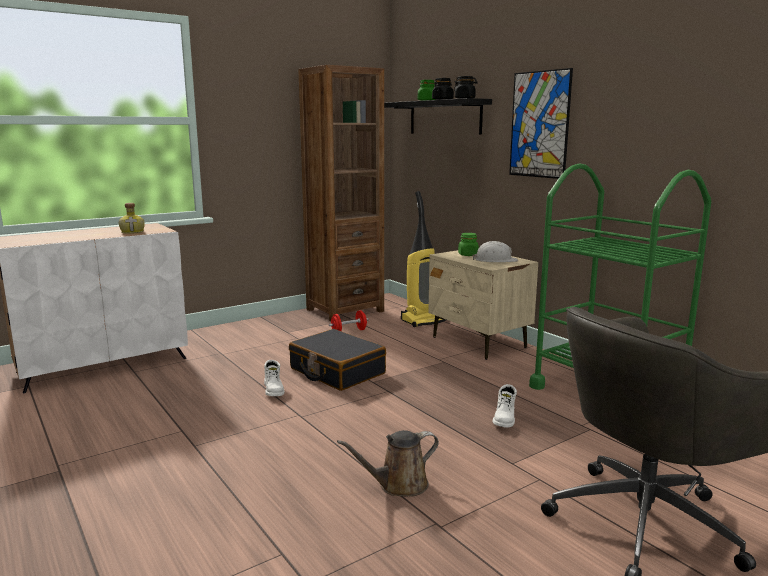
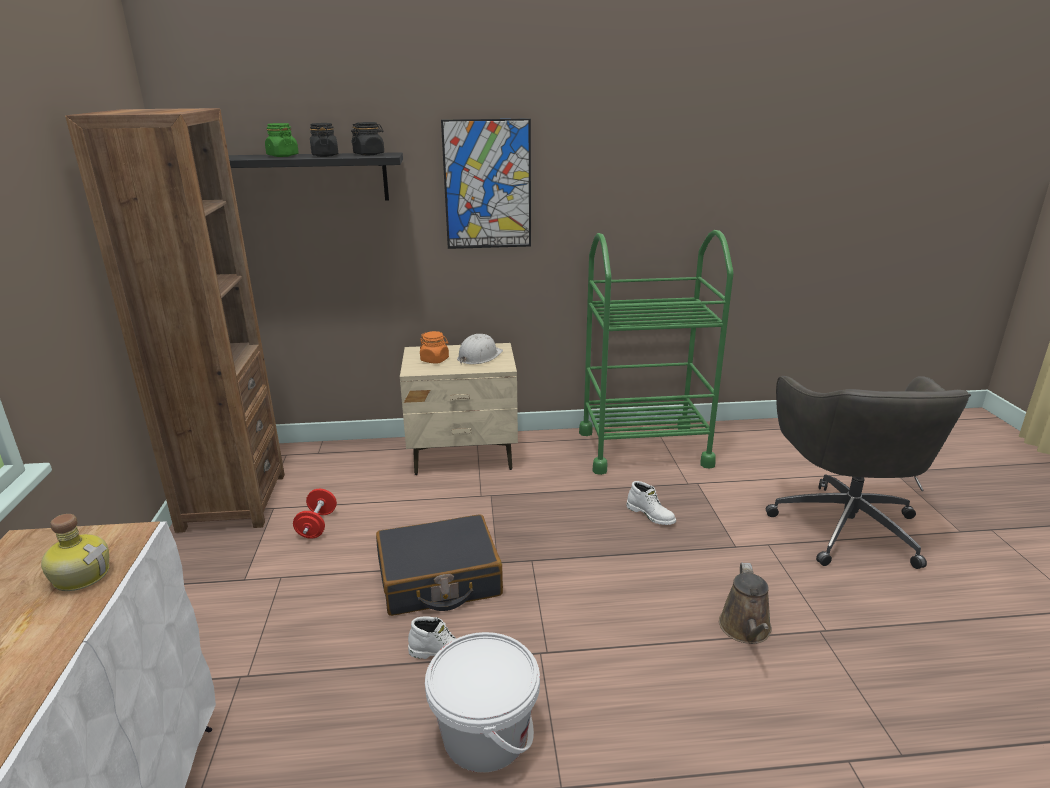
camera: 60 degrees left, 10 degrees up
vacuum cleaner [401,191,446,327] -> none
green jar [458,233,479,256] -> orange jar [420,331,449,364]
none -> white bucket [425,632,540,773]

